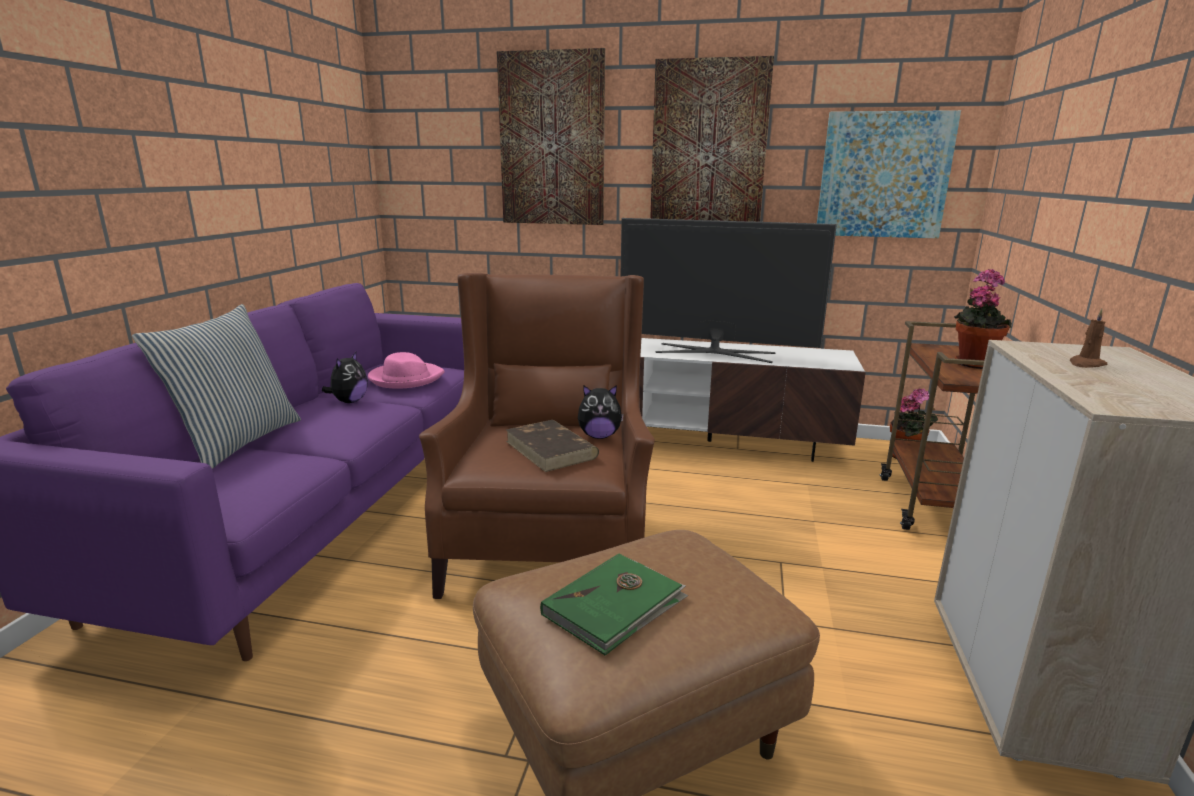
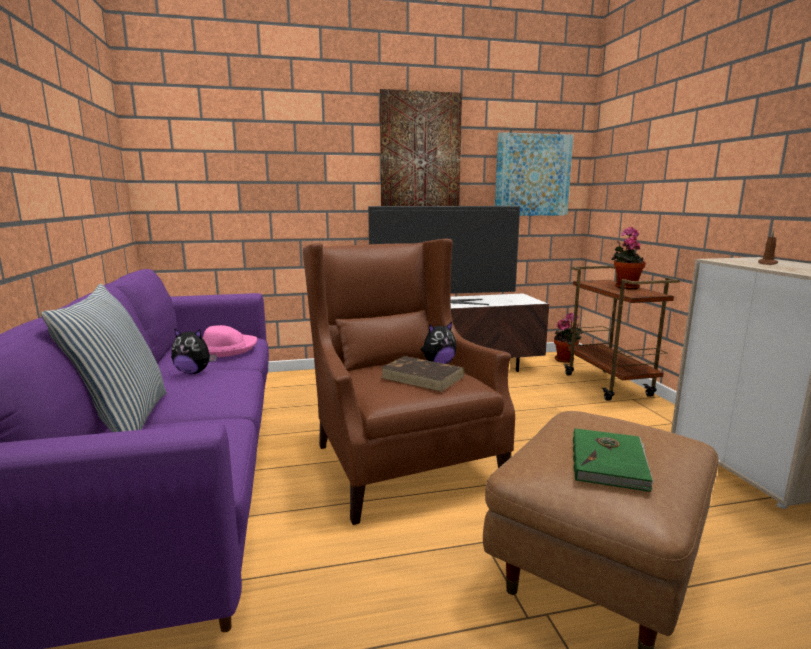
camera: 25 degrees left, 5 degrees down
plush toy [322,352,368,403] -> plush toy turned 105 degrees clockwise [171,328,217,374]
picture [497,48,605,225] -> none

